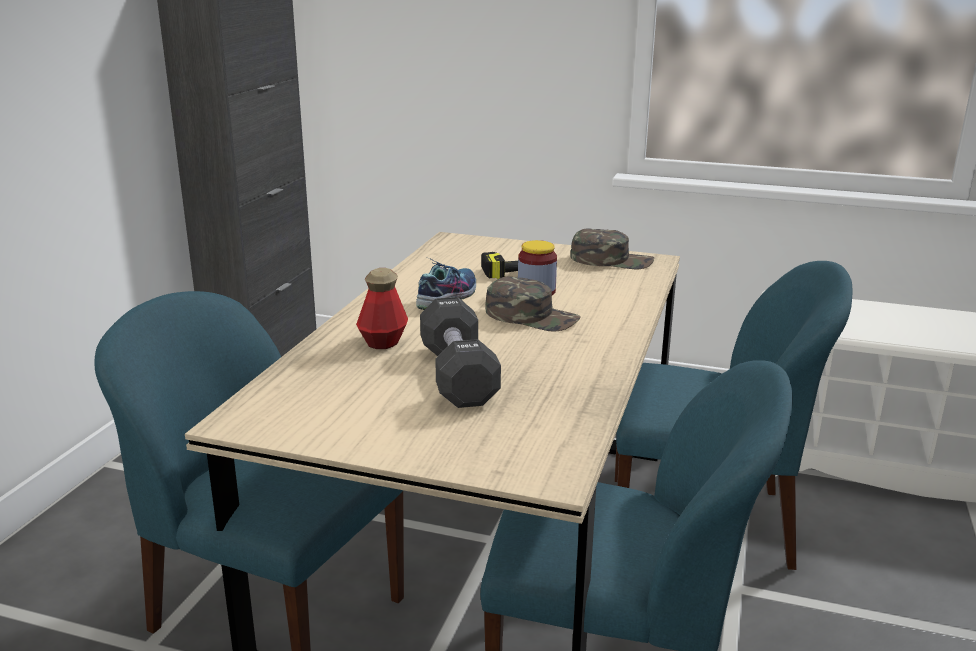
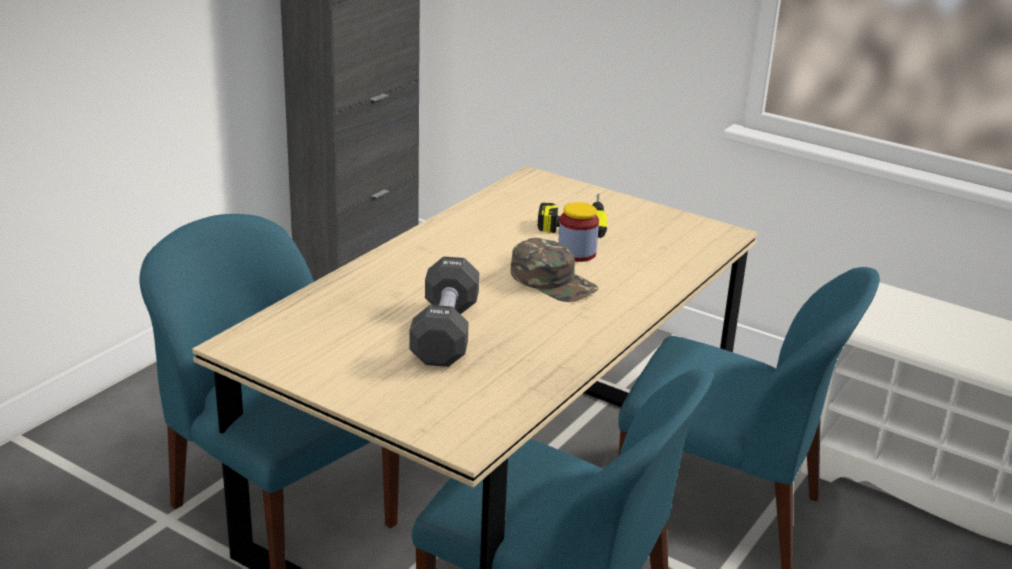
camera: 15 degrees right, 5 degrees up
bottle [356,268,408,349] -> none
shoe [416,258,476,310] -> none
green cap [570,228,654,269] -> none

